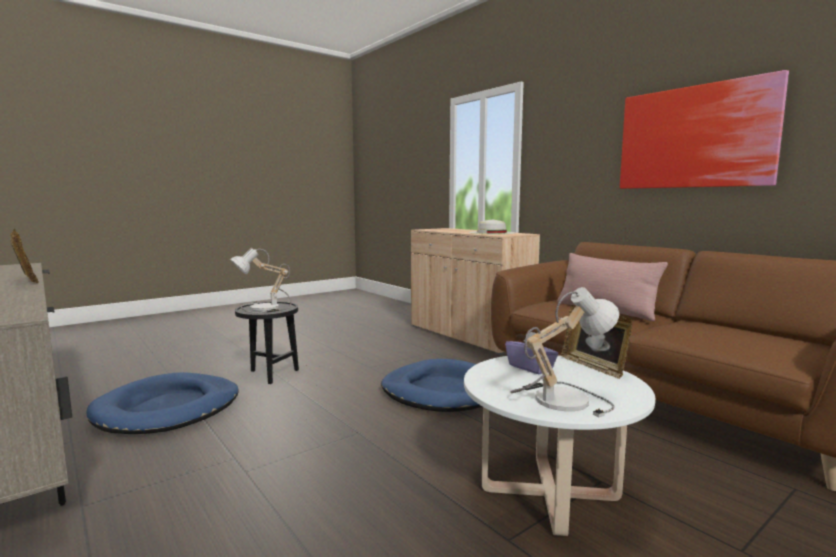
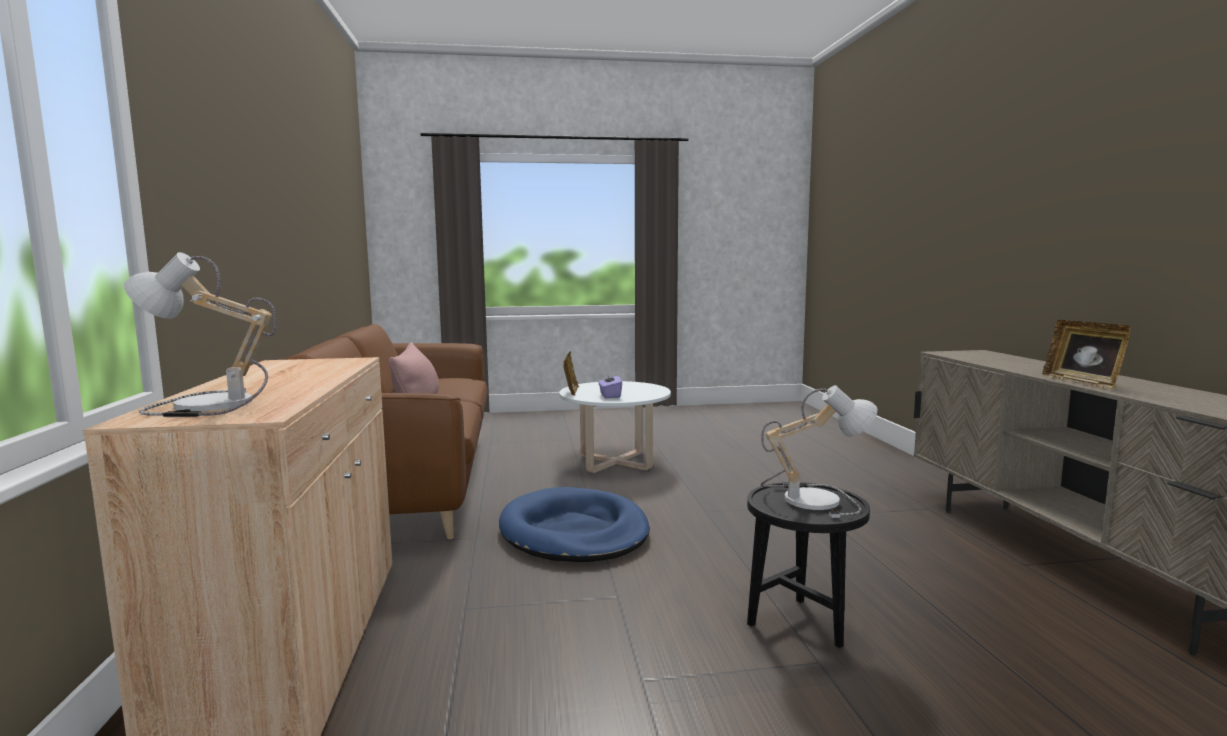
camera: 150 degrees left, 0 degrees up
blue dog bed [86,372,239,434] -> none
white hat [468,219,516,234] -> none
table lamp [510,287,619,418] -> table lamp moved to [124,252,277,417]
picture [620,70,789,189] -> none

